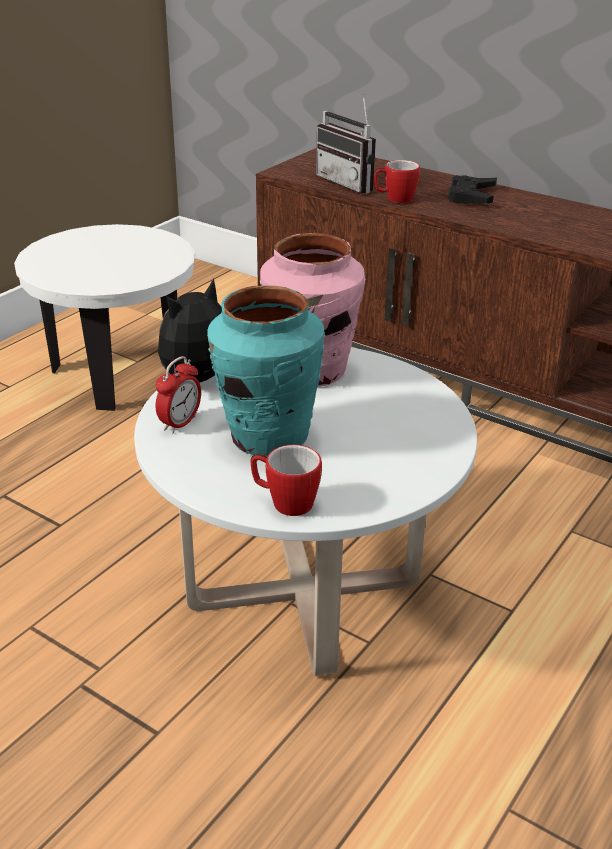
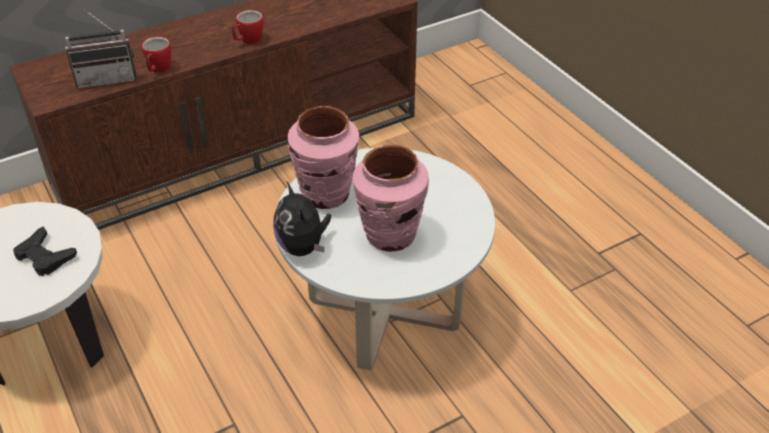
camera: 65 degrees left, 10 degrees up
alarm clock [156,356,201,433] -> none
turquoise vase [207,286,325,456] -> pink vase [352,145,429,252]
mug [250,445,322,516] -> mug moved to [232,10,263,45]
black game controller [448,175,497,204] -> black game controller moved to [13,226,77,276]

